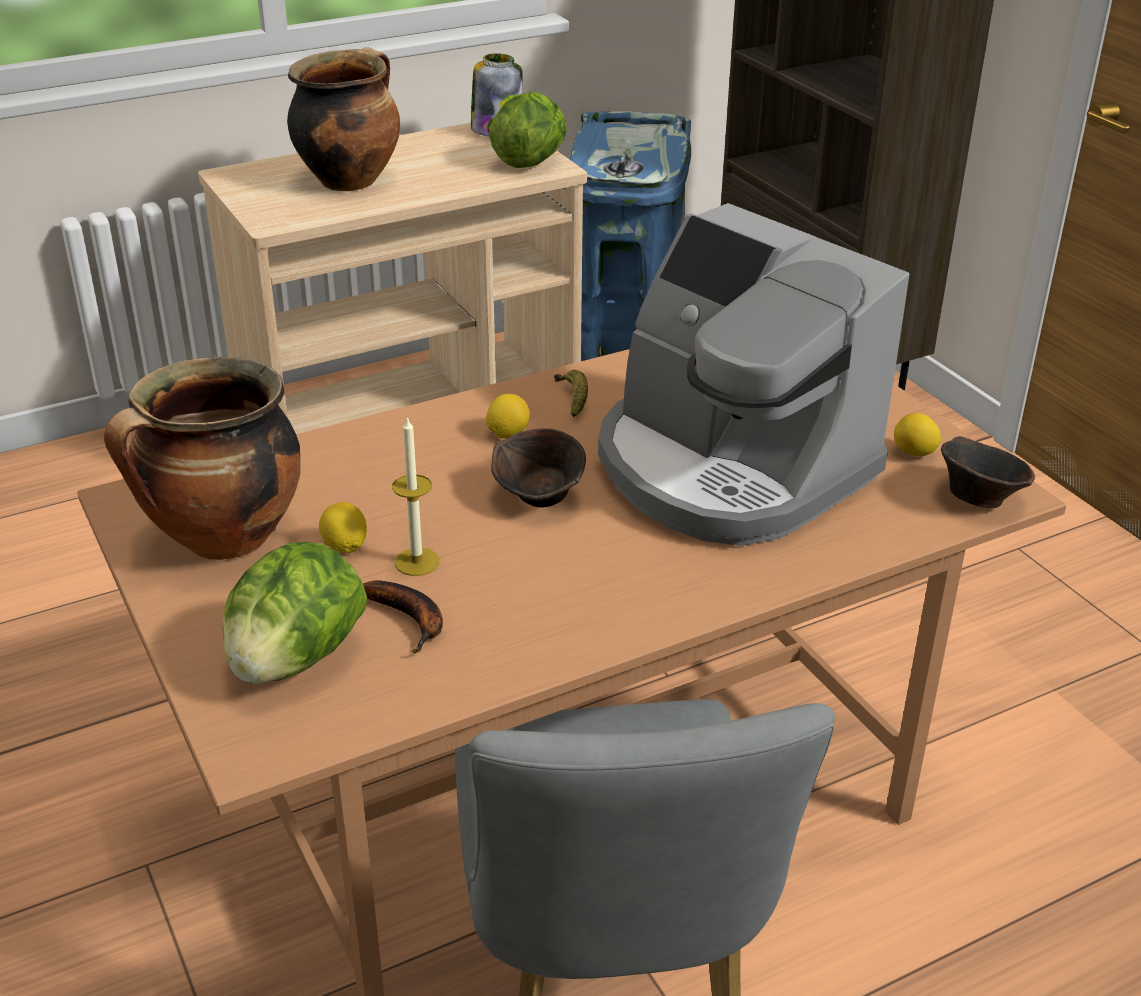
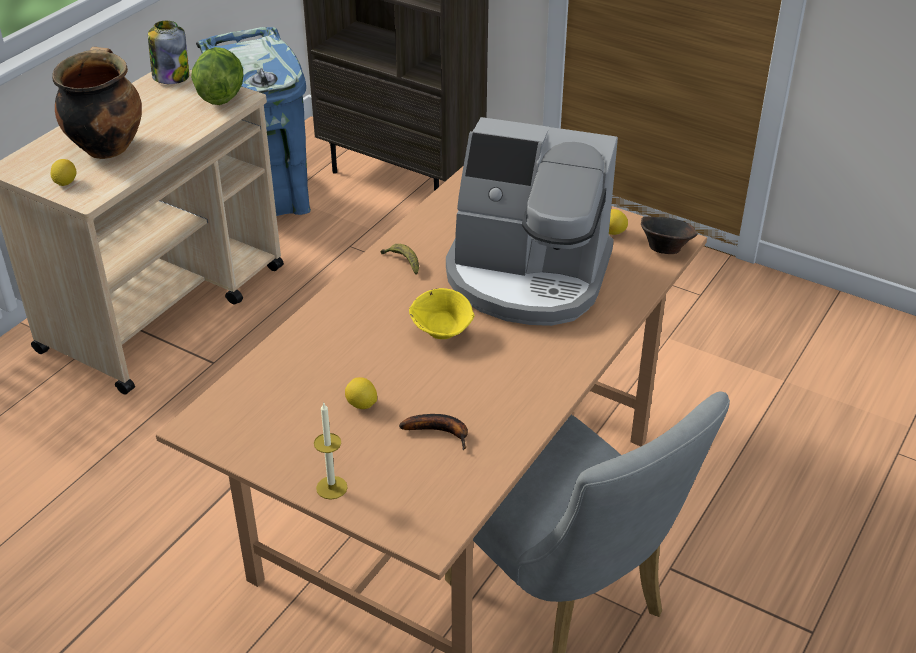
camera: 30 degrees left, 5 degrees up
cooking pot [104,356,300,560] -> none
lettuce [223,542,367,684] -> none
candle [392,417,440,576] -> candle moved to [314,403,348,500]
lemon [486,394,530,438] -> lemon moved to [51,159,77,186]
brown bowl [491,428,586,507] -> yellow bowl [409,288,475,339]

